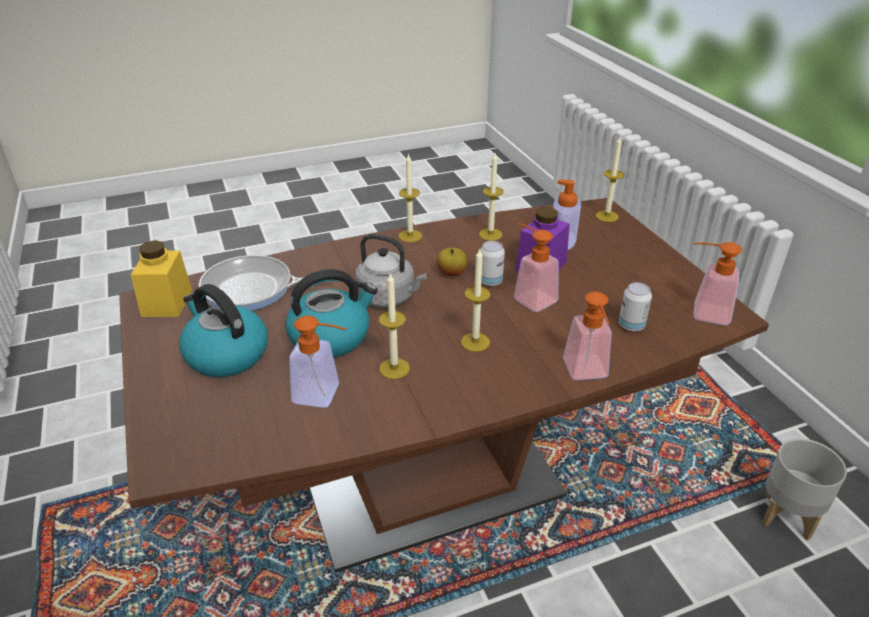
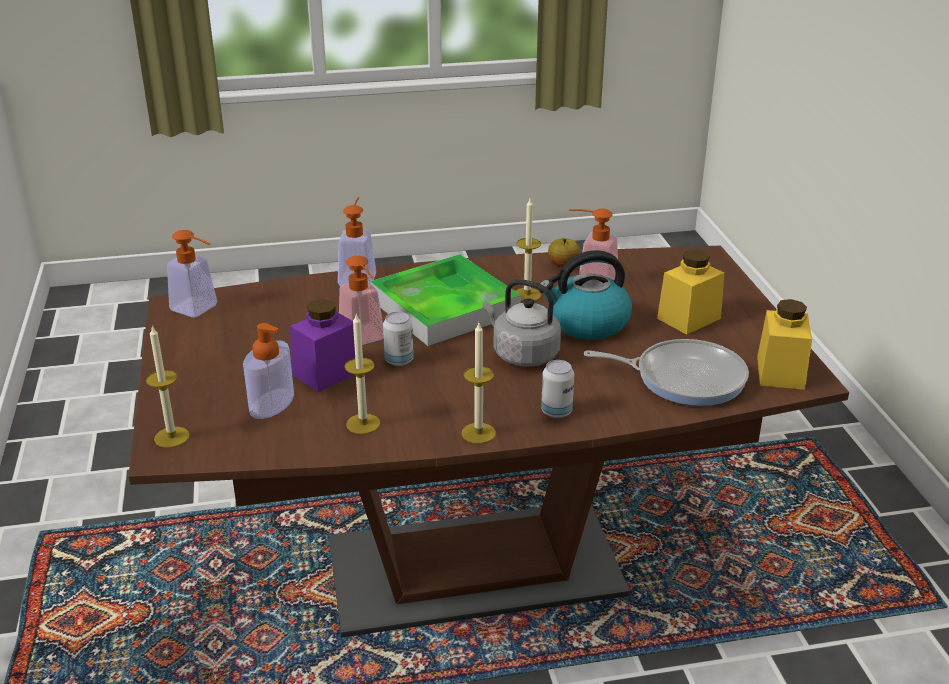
camera: 170 degrees left, 5 degrees down
kettle [179,284,268,377] -> yellow jar [657,249,725,335]
apple [437,247,468,276] -> apple moved to [548,238,580,267]
candle [461,248,491,352] -> tray [370,254,521,346]
can [619,282,652,332] -> can moved to [541,360,574,418]
grey planter [762,439,847,540] -> none

